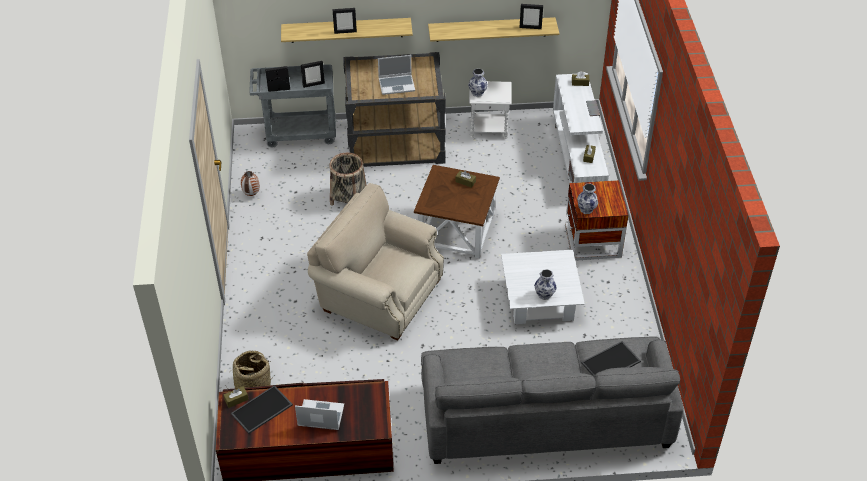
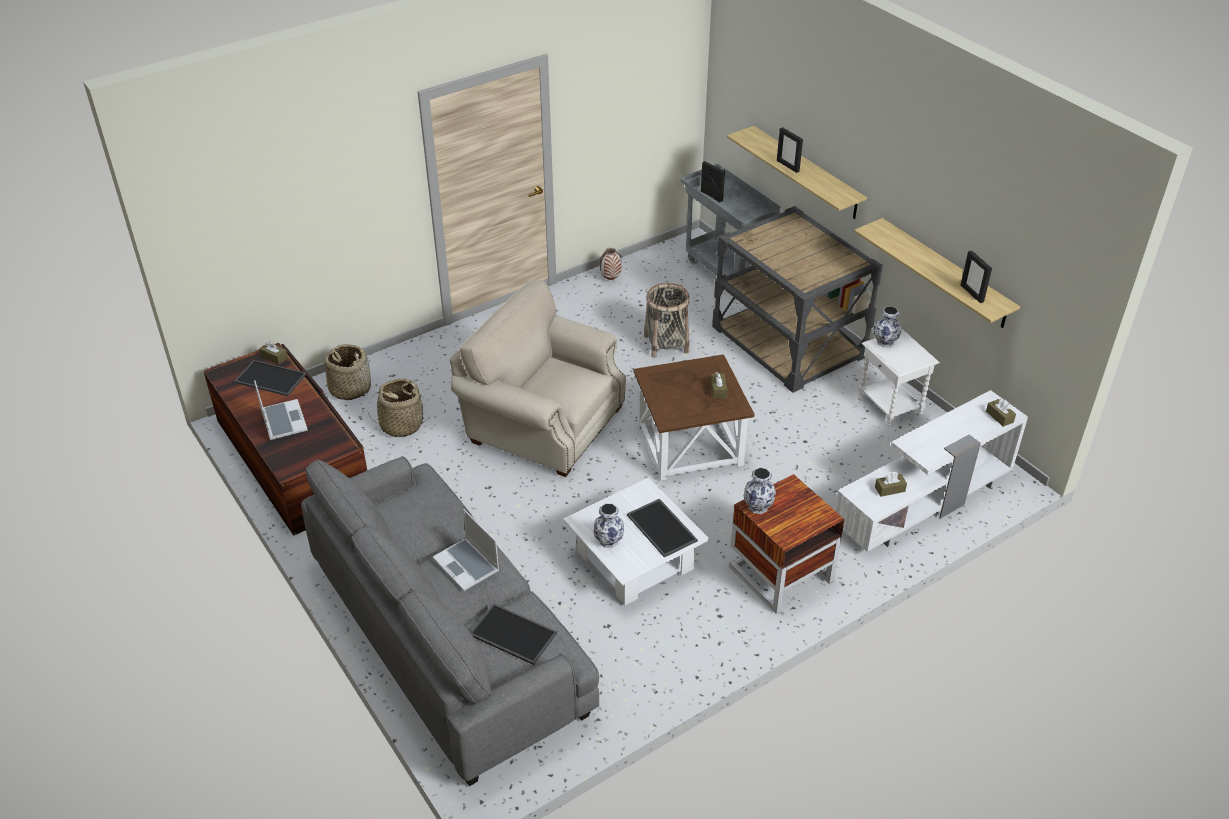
camera: 60 degrees right, 5 degrees down
picture frame [301,61,325,88] -> none
beige armchair [307,183,444,341] -> beige armchair turned 60 degrees counterclockwise [450,278,626,477]
laptop [378,55,415,95] -> laptop moved to [433,509,499,591]
none -> basket [368,378,428,437]
none -> tray [627,498,698,558]

